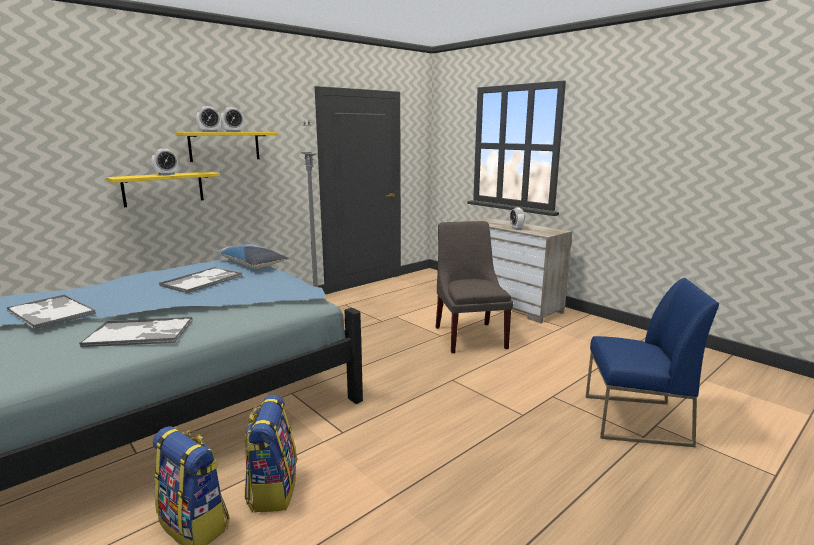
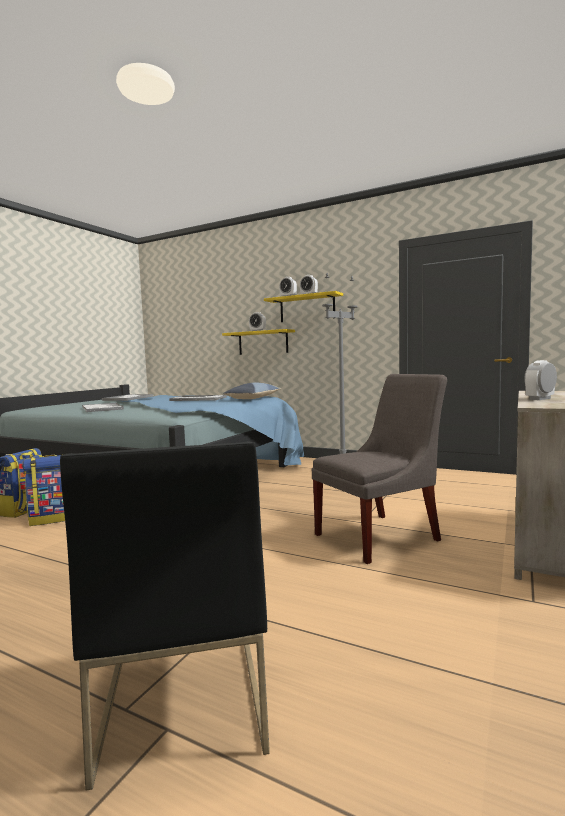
camera: 70 degrees right, 10 degrees down
blue chair [586,278,719,447] -> black chair [60,442,270,791]

